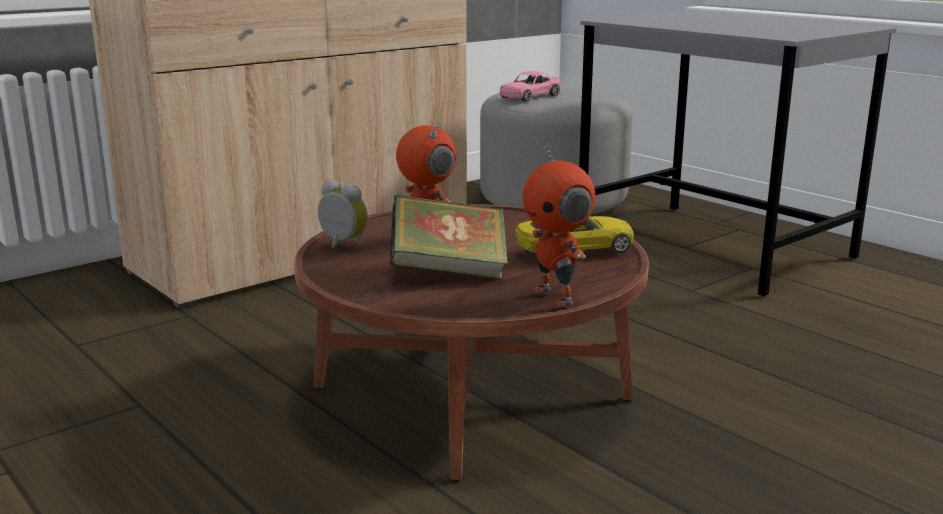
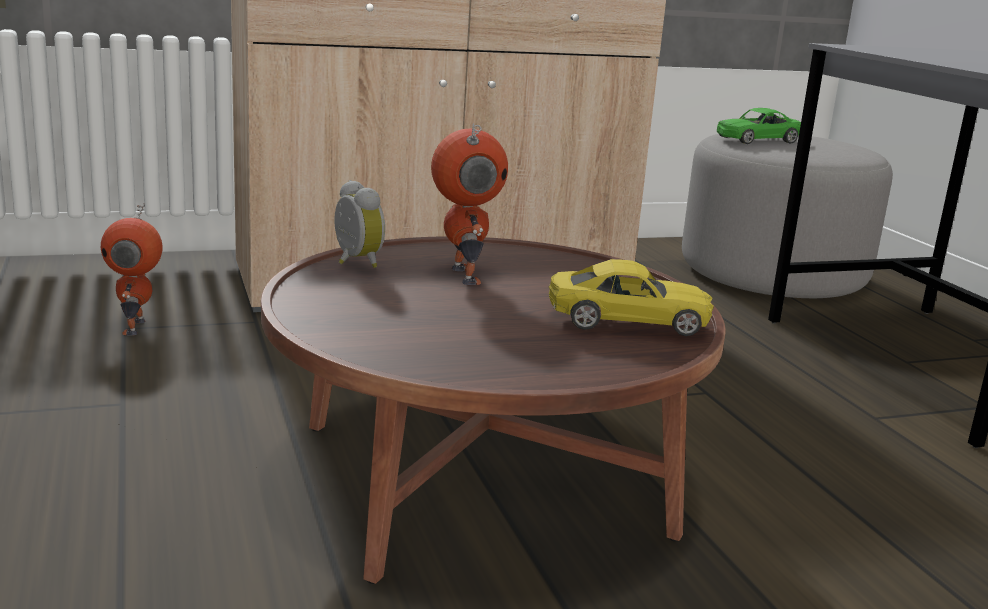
camera: 20 degrees right, 0 degrees up
book [390,195,508,279] -> none
pink toy car [500,71,561,102] -> green toy car [717,108,801,144]
toy robot [523,142,595,307] -> toy robot moved to [101,203,163,336]

